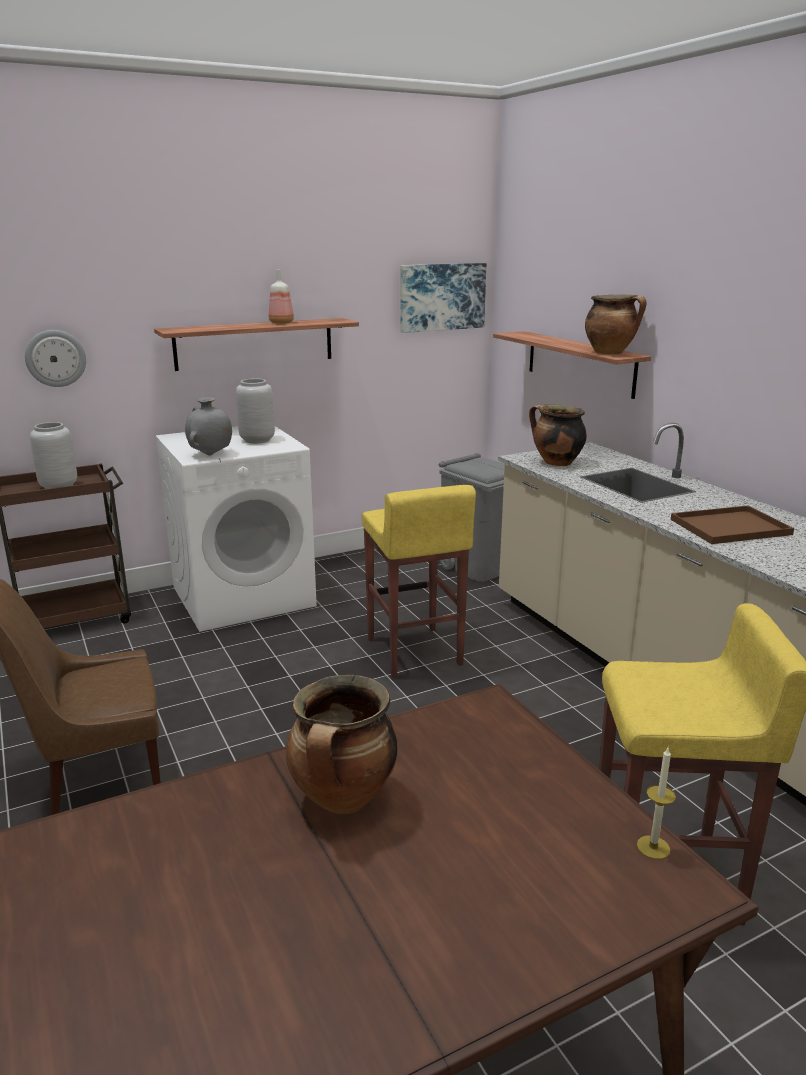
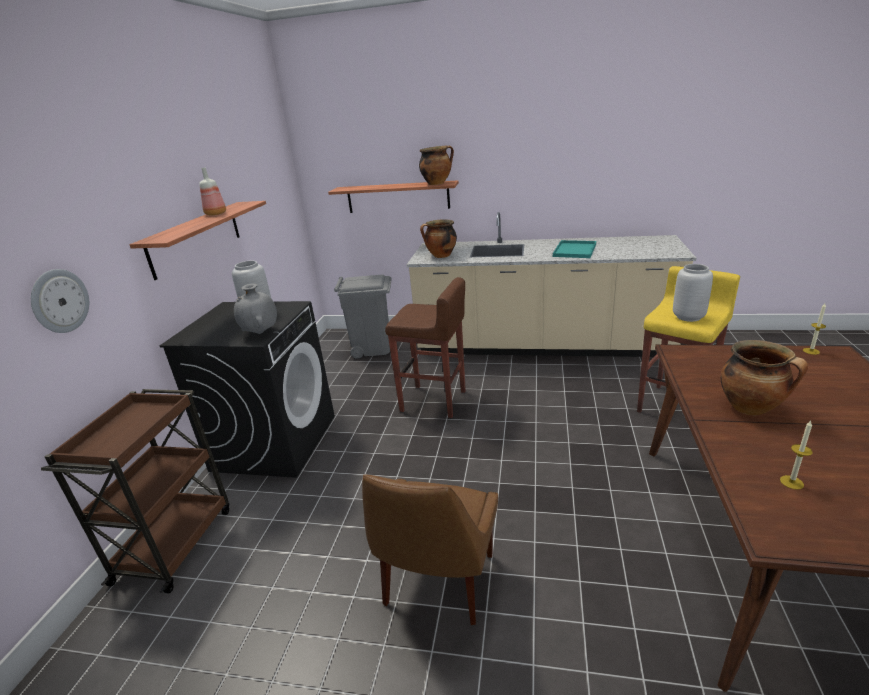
camera: 50 degrees left, 5 degrees up
grey vase [30,422,77,489] -> grey vase moved to [673,264,713,322]
white washing machine [155,426,317,632] -> black washing machine [160,301,335,478]
yellow stool [362,485,476,678] -> brown stool [385,277,466,418]
picture [400,263,486,333] -> none
brown tray [671,506,794,544] -> turquoise tray [553,240,596,258]
none -> candle [780,421,813,490]

